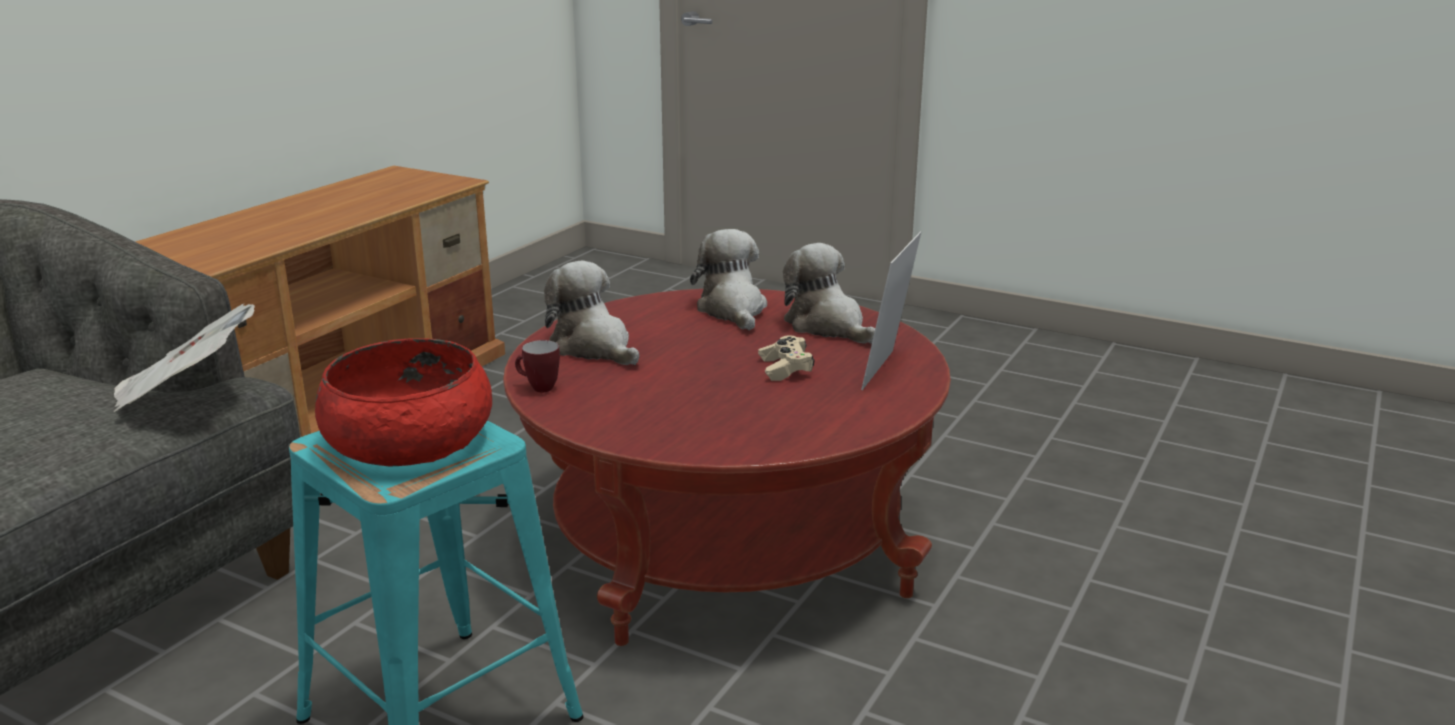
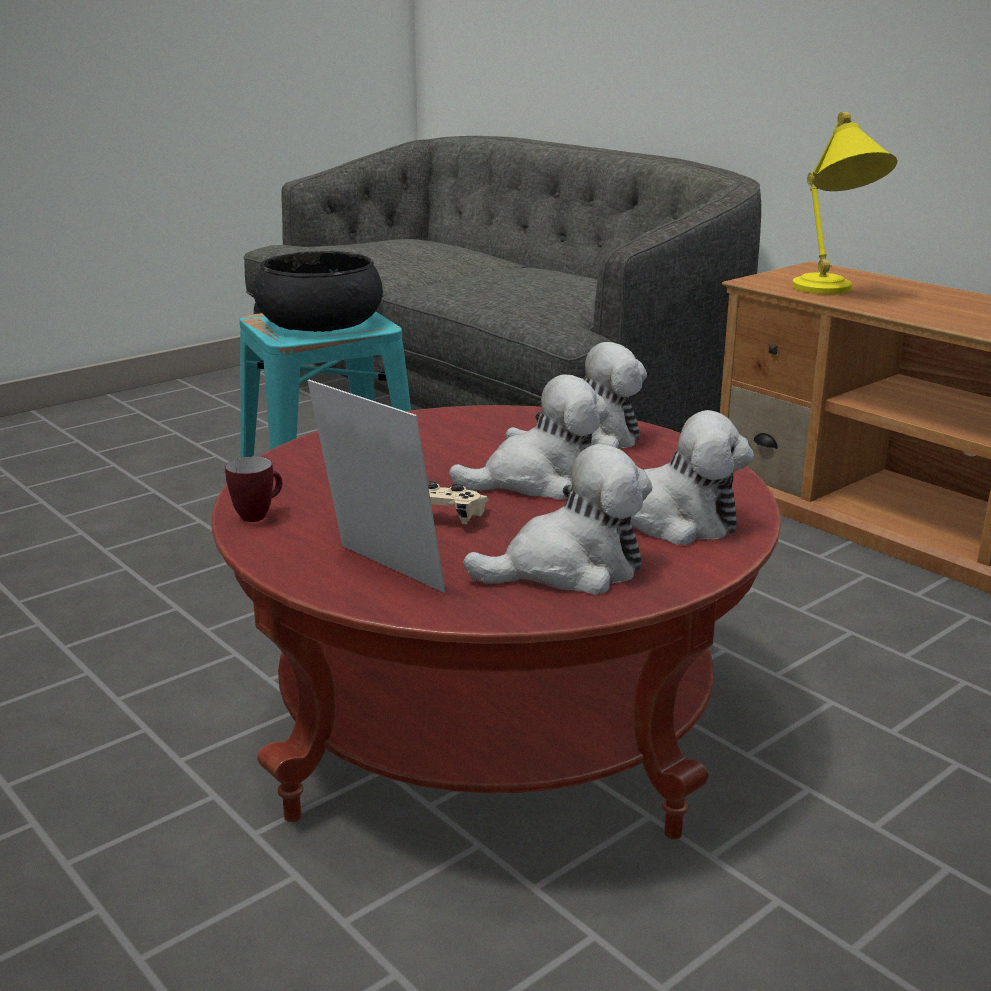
camera: 110 degrees right, 0 degrees up
newspaper [113,303,255,412] -> none
red bowl [315,338,492,467] -> black bowl [253,251,383,332]
mug [515,340,560,392] -> mug moved to [225,457,282,522]
none -> plush toy [449,374,610,500]
none -> yellow table lamp [792,112,897,294]

